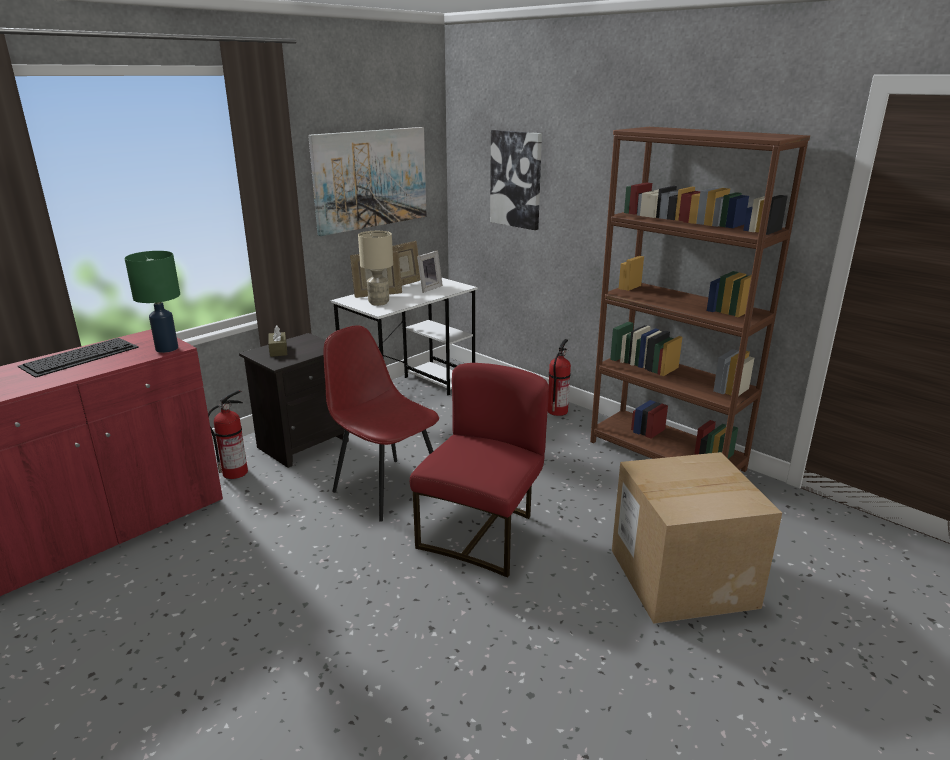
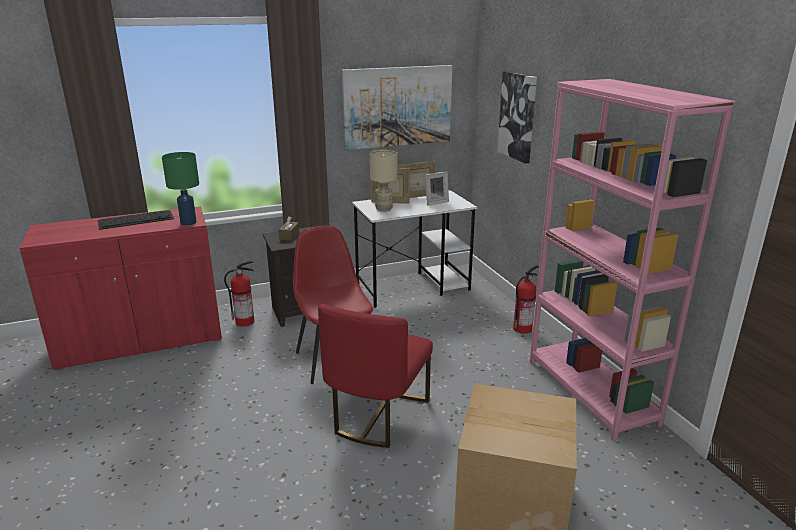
camera: 25 degrees right, 0 degrees up
red chair [410,363,549,578] -> red chair turned 150 degrees clockwise [318,304,433,448]
brown bookcase [590,127,810,472] -> pink bookcase [530,79,735,441]

